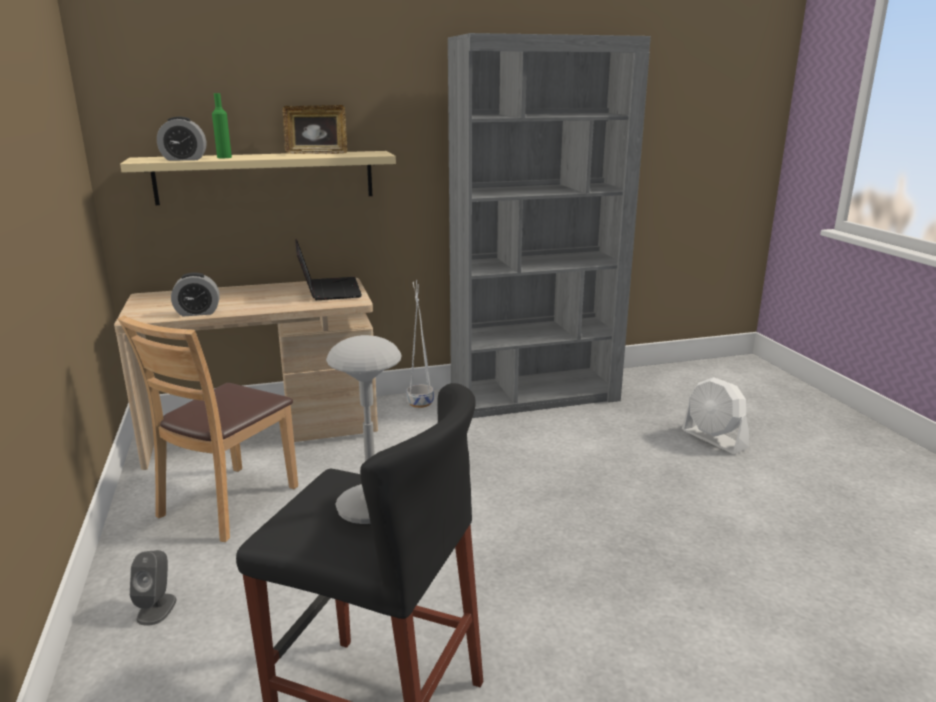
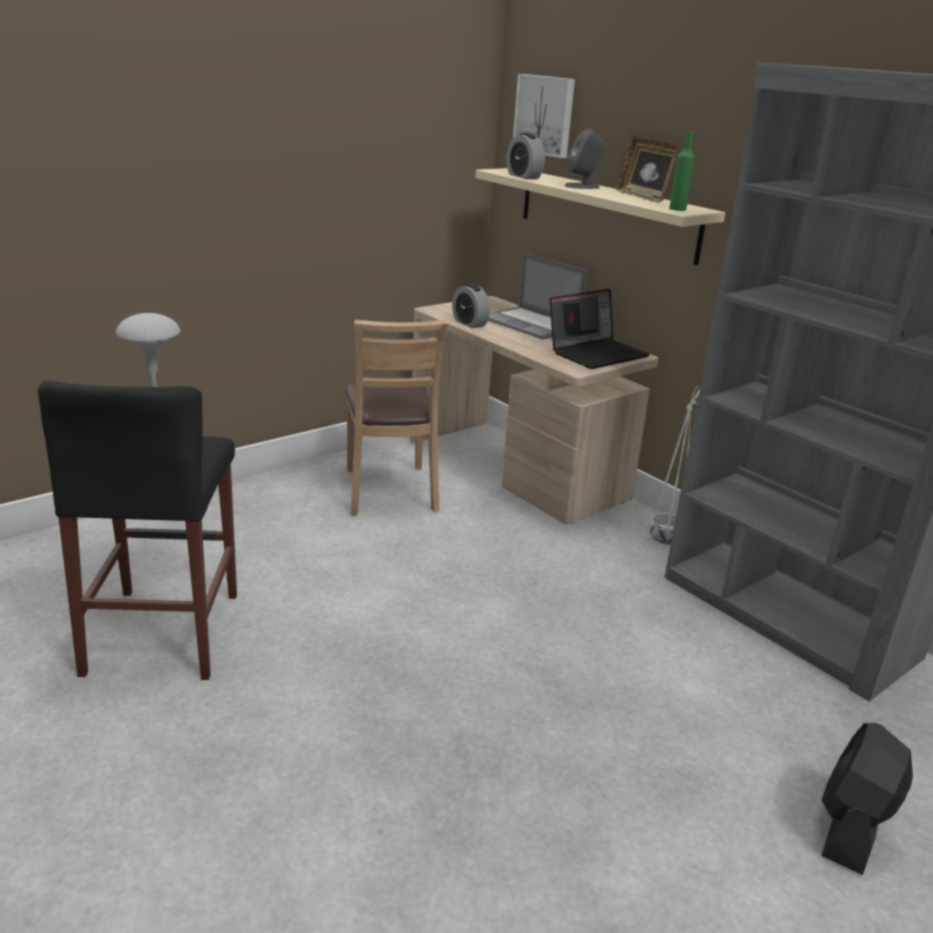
camera: 65 degrees right, 5 degrees up
brown chair [118,315,298,542] -> brown chair turned 105 degrees counterclockwise [345,320,448,516]
grey speaker [130,550,176,626] -> grey speaker moved to [564,129,605,189]
green bottle [212,93,232,158] -> green bottle moved to [669,132,695,211]
white fan [682,377,749,454] -> black fan [821,723,913,875]
none -> laptop [488,253,588,339]
none -> picture [513,74,575,158]

